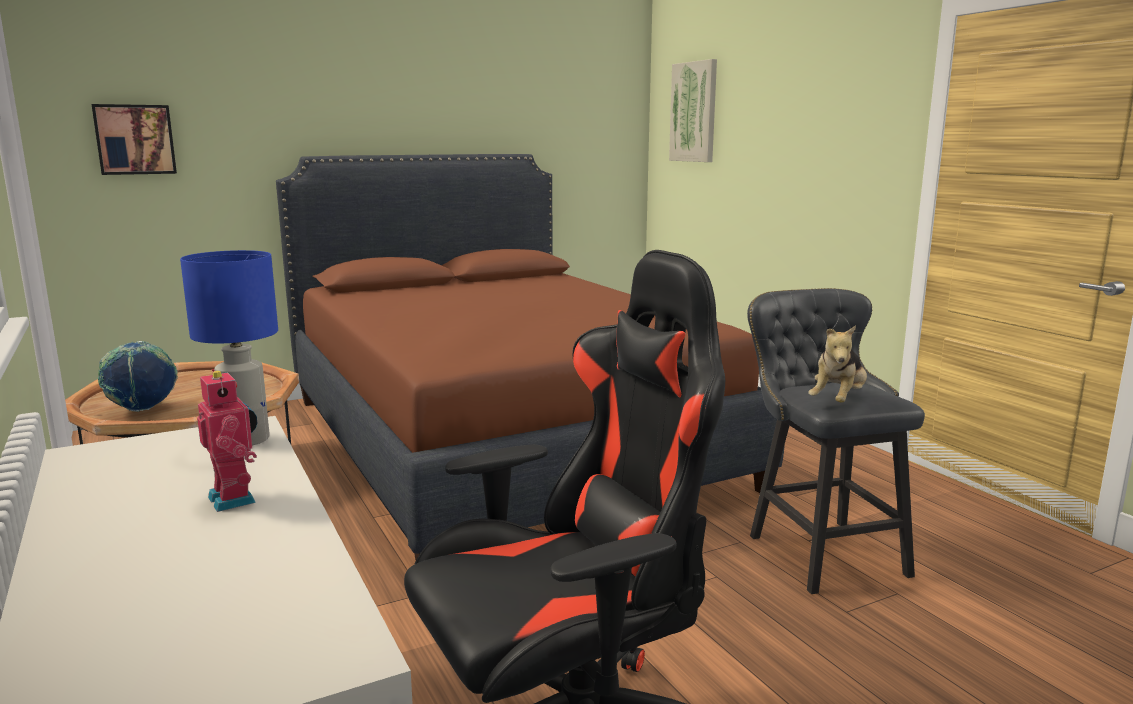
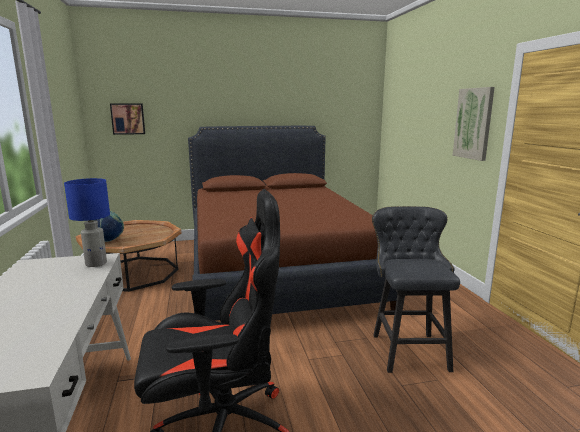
camera: 15 degrees right, 0 degrees up
toy robot [197,369,257,512] -> none
picture [669,59,717,162] -> picture moved to [453,87,495,161]
plush toy [808,326,867,403] -> none

